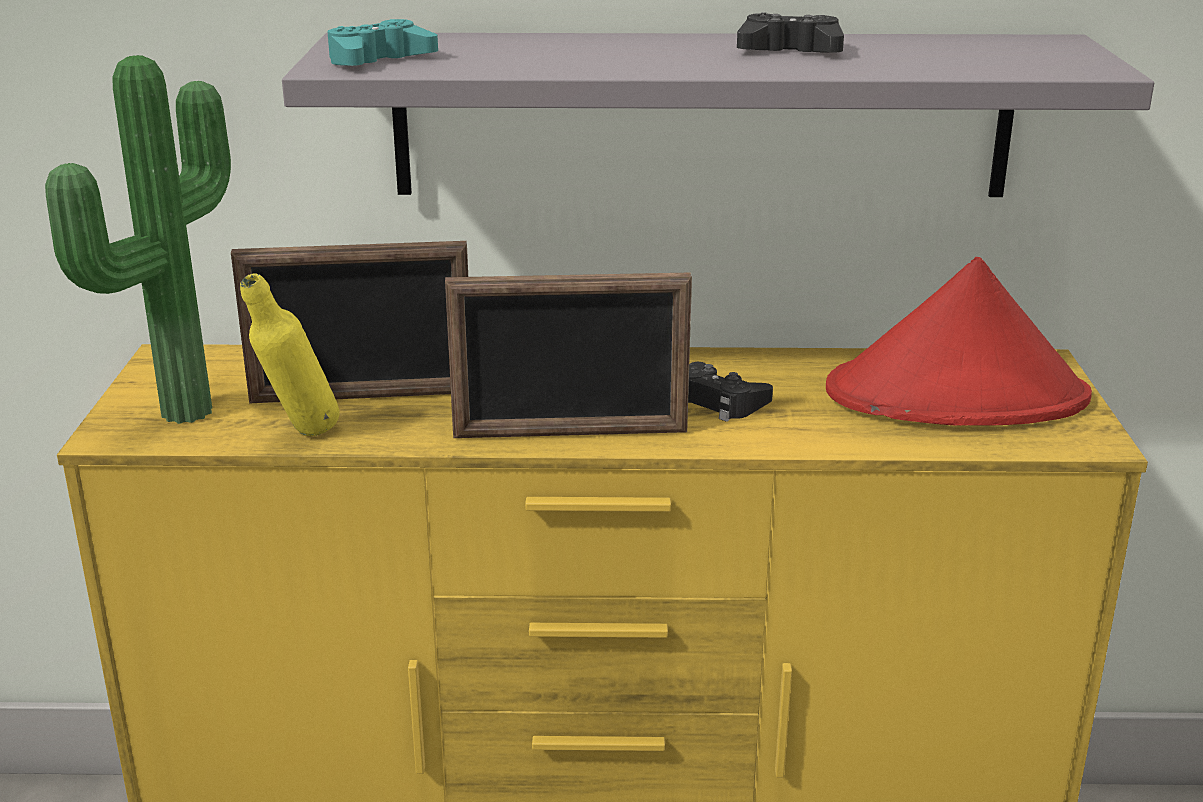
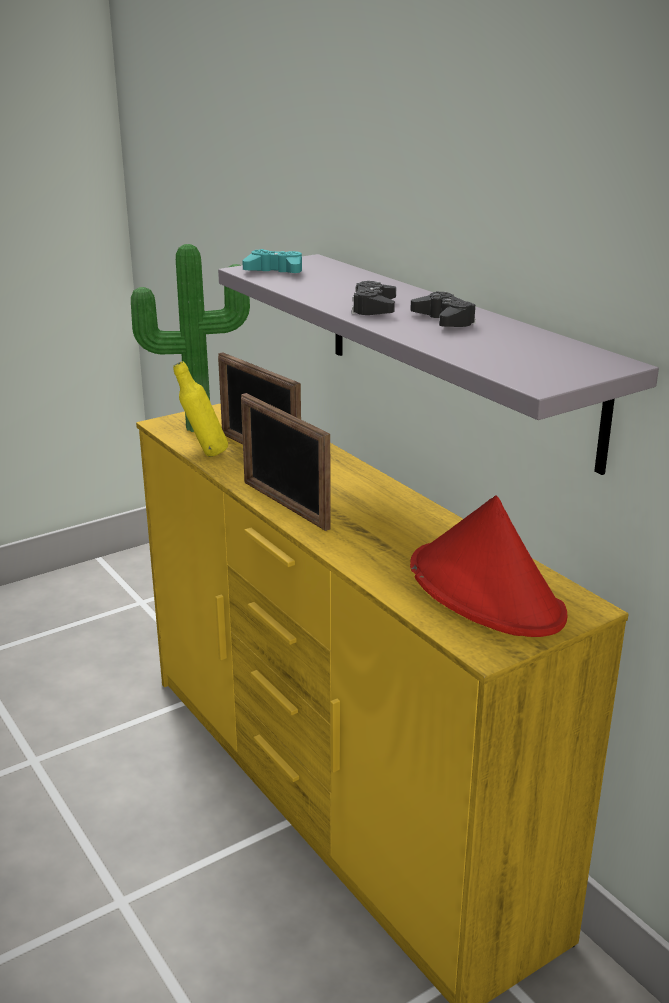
camera: 55 degrees right, 0 degrees up
black game controller [688,362,773,422] -> black game controller moved to [351,281,396,315]

